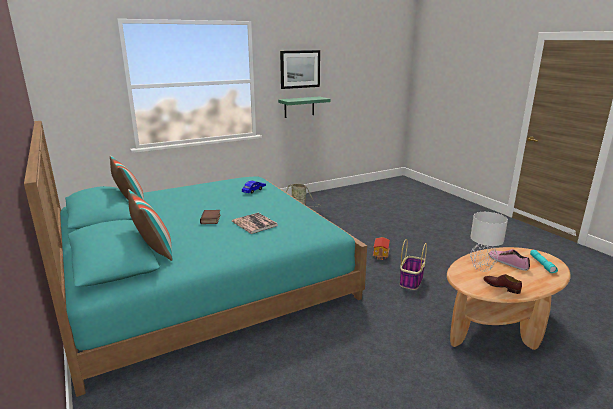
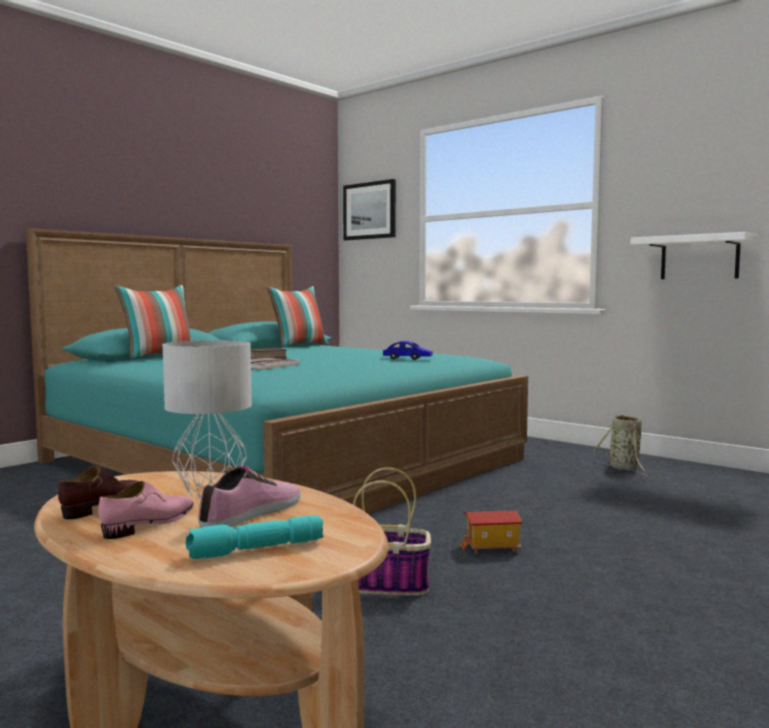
camera: 70 degrees right, 15 degrees down
green shelf [278,97,330,118] -> white shelf [631,232,758,279]
picture [280,50,320,89] -> picture moved to [343,179,396,240]
none -> pink shoe [98,481,194,539]

